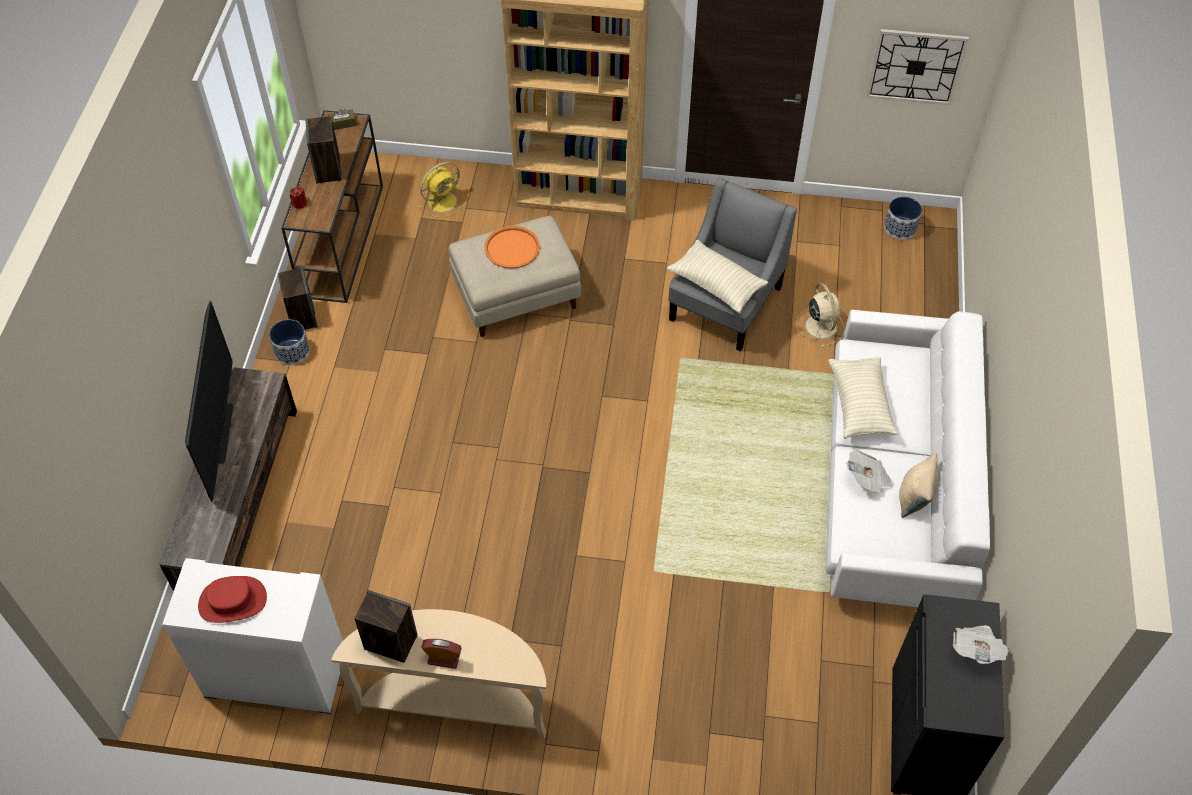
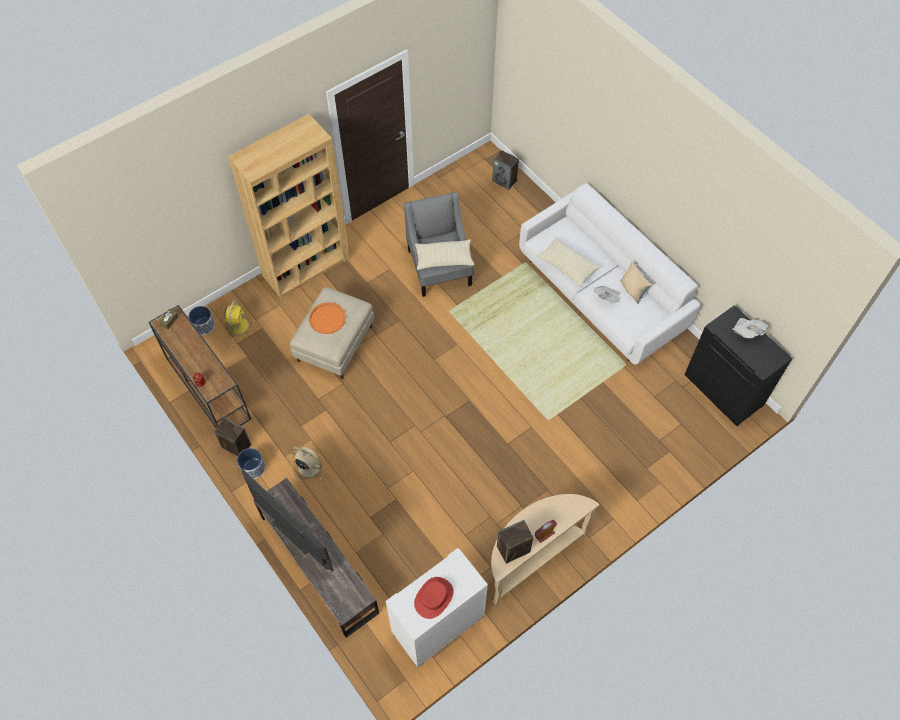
camera: 45 degrees left, 5 degrees up
speaker [305,116,342,184] -> speaker moved to [492,150,519,190]
beige fan [796,283,845,347] -> beige fan moved to [291,447,326,481]
wall clock [866,29,969,105] -> none
planter [884,197,922,240] -> planter moved to [188,306,215,335]

